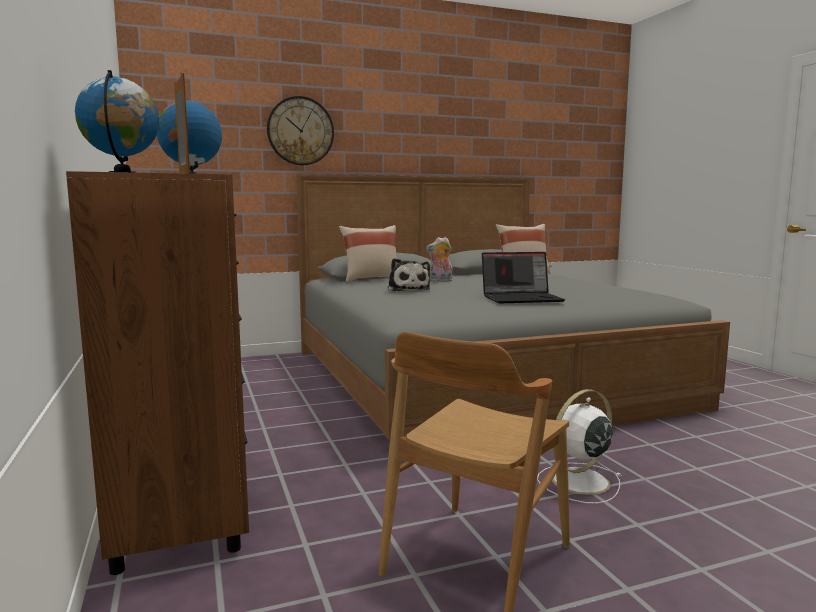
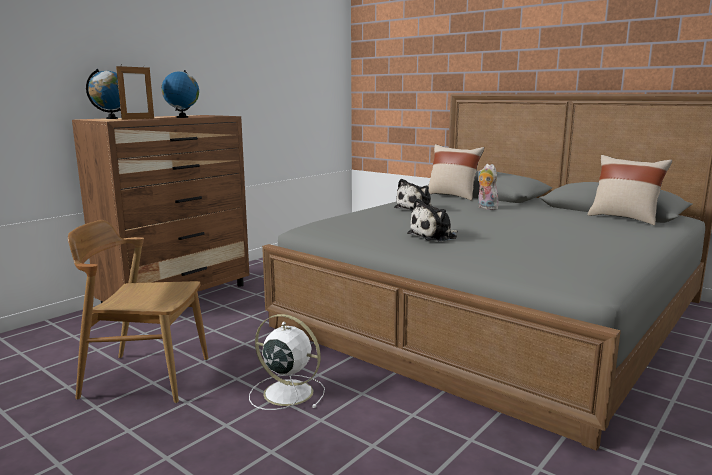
camera: 60 degrees right, 5 degrees up
wall clock [267,96,334,165] -> none
laptop [482,252,565,304] -> plush toy [407,198,458,241]

